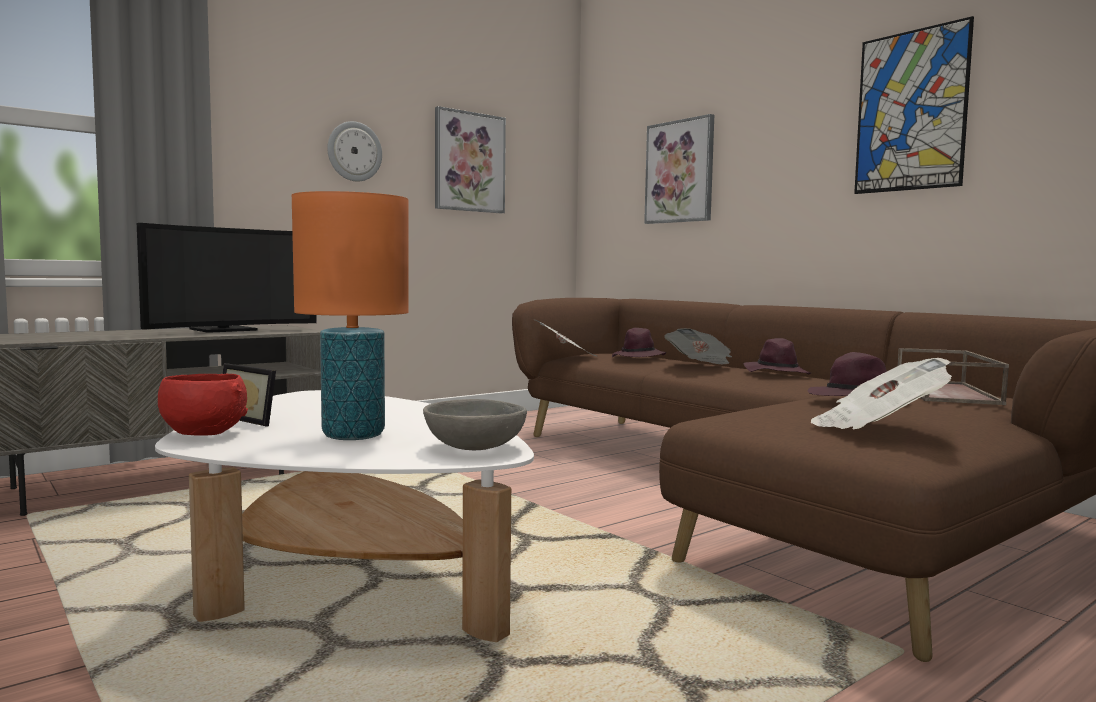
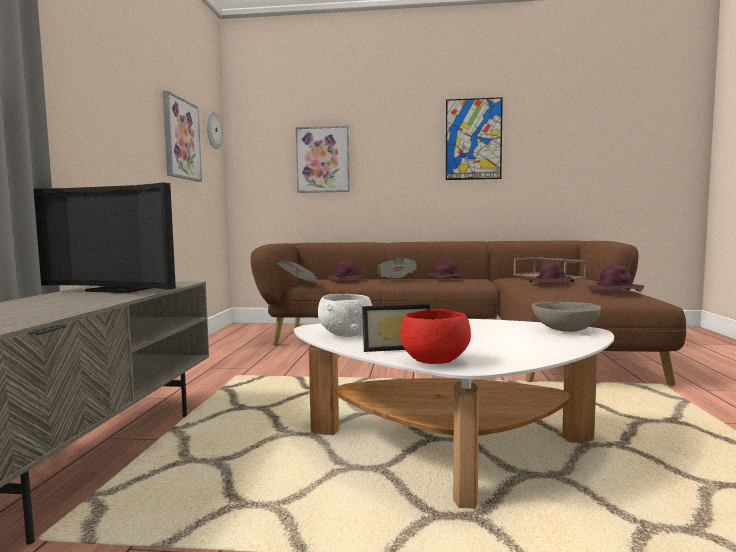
camera: 45 degrees left, 0 degrees up
television [137,223,317,333] -> television turned 105 degrees clockwise [34,182,176,293]
orange table lamp [292,191,408,440] -> none
wall clock [327,121,382,182] -> wall clock moved to [207,111,223,149]
newspaper [811,358,952,429] -> purple hat [587,265,644,292]
none -> white bowl [318,294,372,337]

